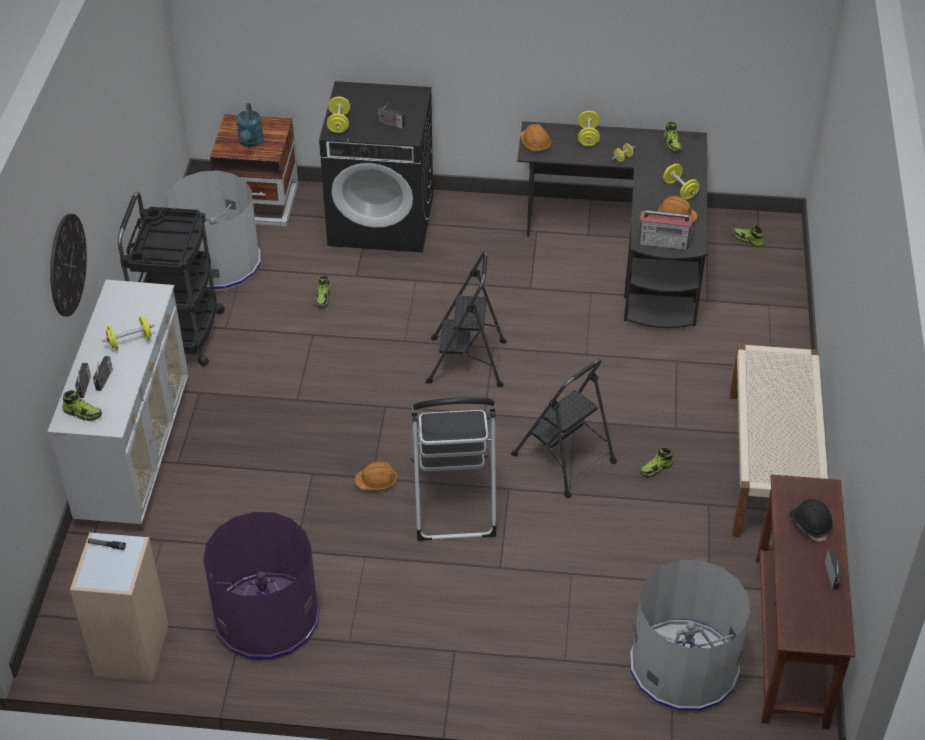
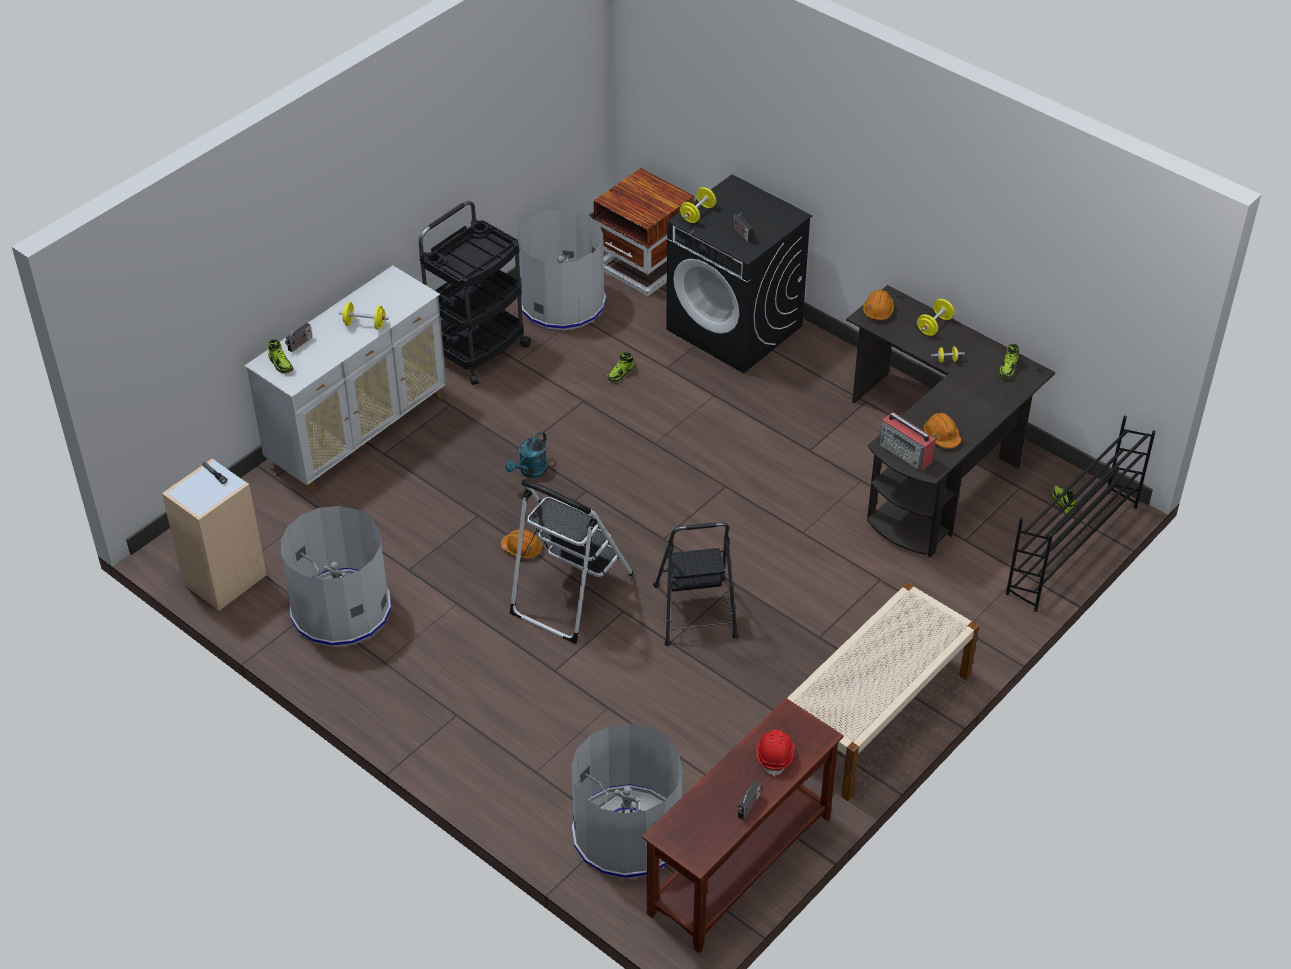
camera: 35 degrees right, 0 degrees up
wall clock [50,214,87,317] -> none
radio [93,356,113,391] -> none
purple trash can [203,512,320,660] -> grey trash can [281,506,391,647]
turquoise watering can [236,103,264,147] -> turquoise watering can moved to [505,431,548,478]
black step ladder [426,251,507,387] -> none
shoe [639,448,674,478] -> none
yellow dumbbell [663,164,700,199] -> none
black hard hat [789,499,833,541] -> red hard hat [756,730,794,777]
none -> black shoe rack [1006,416,1156,612]

